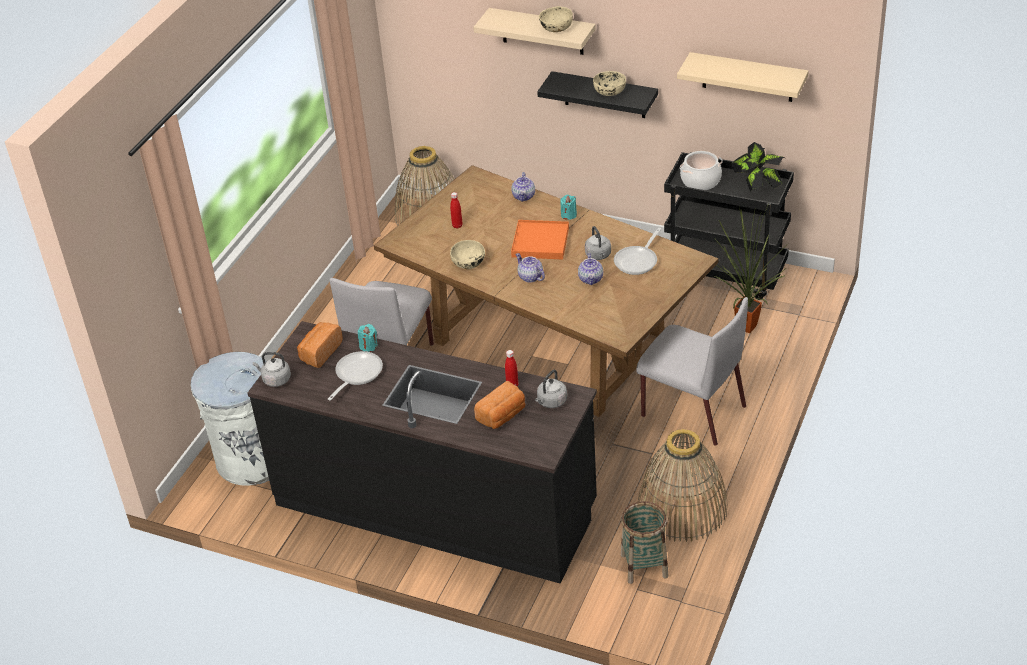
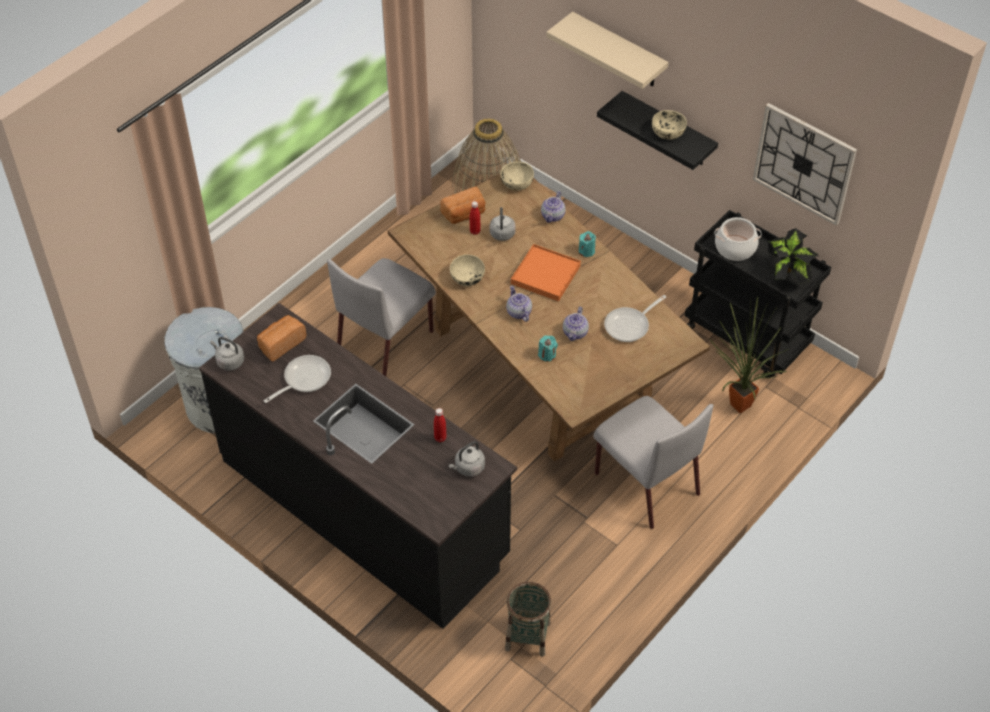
camera: 15 degrees right, 10 degrees up
turquoise candle [358,324,378,352] -> turquoise candle moved to [538,335,558,362]
bread [474,381,525,429] -> bread moved to [440,186,485,224]
beige bowl [539,6,573,32] -> beige bowl moved to [500,162,534,191]
grey kettle [585,226,611,260] -> grey kettle moved to [490,207,516,241]
basket [638,429,728,542] -> none
beige shelf [677,52,809,102] -> wall clock [753,103,857,226]

